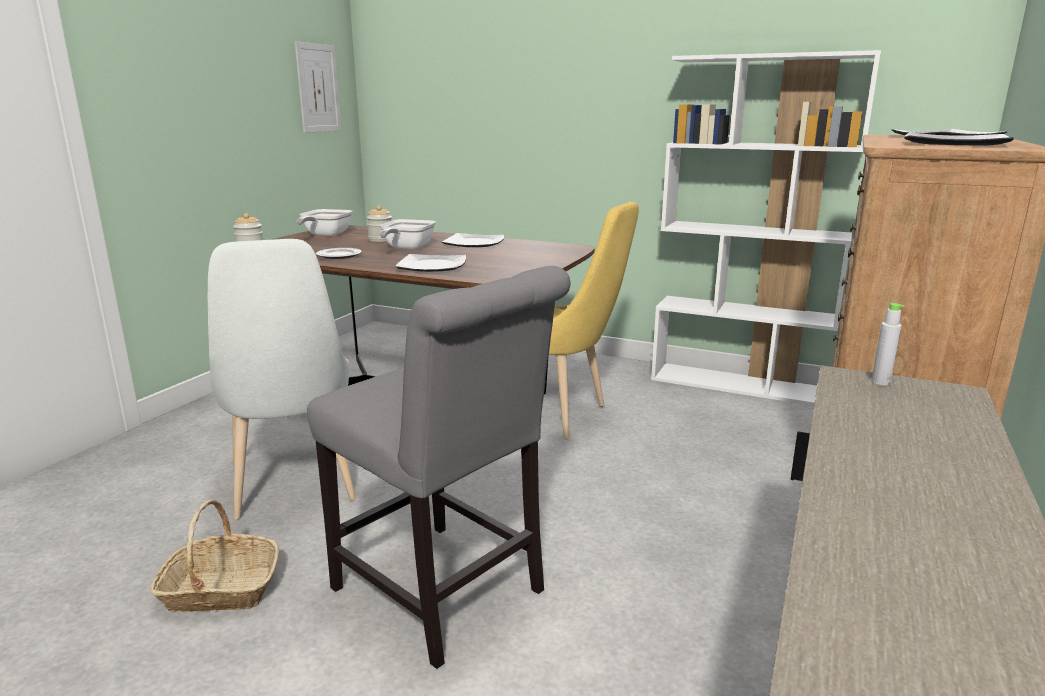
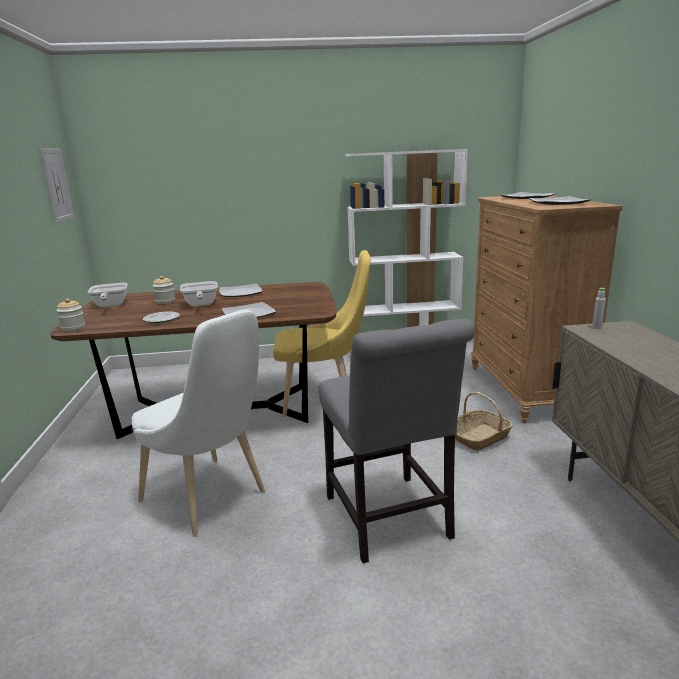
camera: 30 degrees left, 0 degrees up
basket [150,500,279,612] -> basket moved to [455,392,513,450]
grey chair [307,266,570,669] -> grey chair turned 60 degrees clockwise [319,319,475,563]

